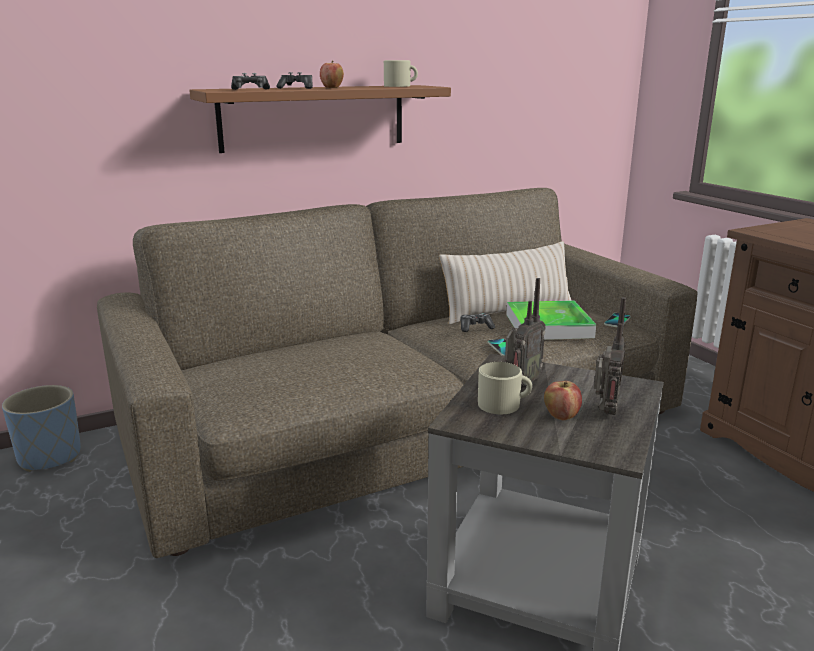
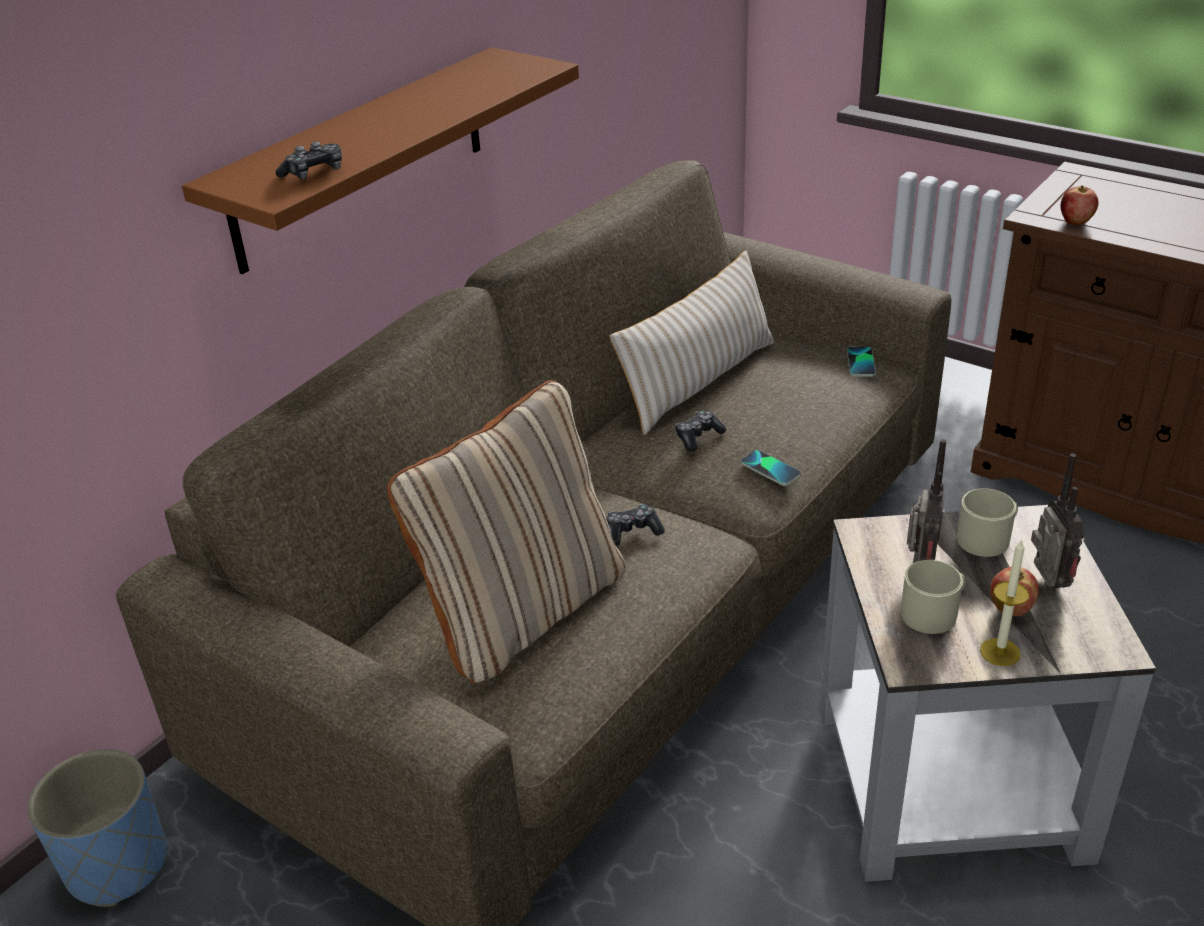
camera: 25 degrees left, 15 degrees up
game controller [276,72,313,89] -> game controller moved to [606,504,665,546]
apple [320,61,344,88] -> apple moved to [1061,186,1099,225]
beige mug [384,60,418,87] -> beige mug moved to [957,488,1018,557]
tray [506,300,596,340] -> none
none -> beige pillow [387,380,625,684]
none -> candle [980,539,1029,666]

